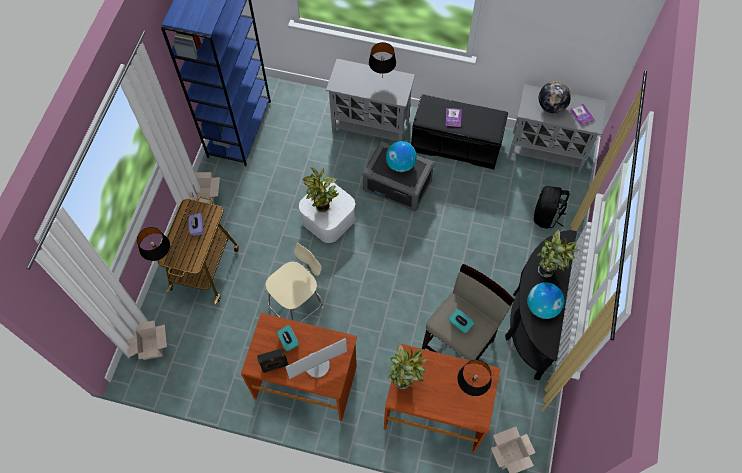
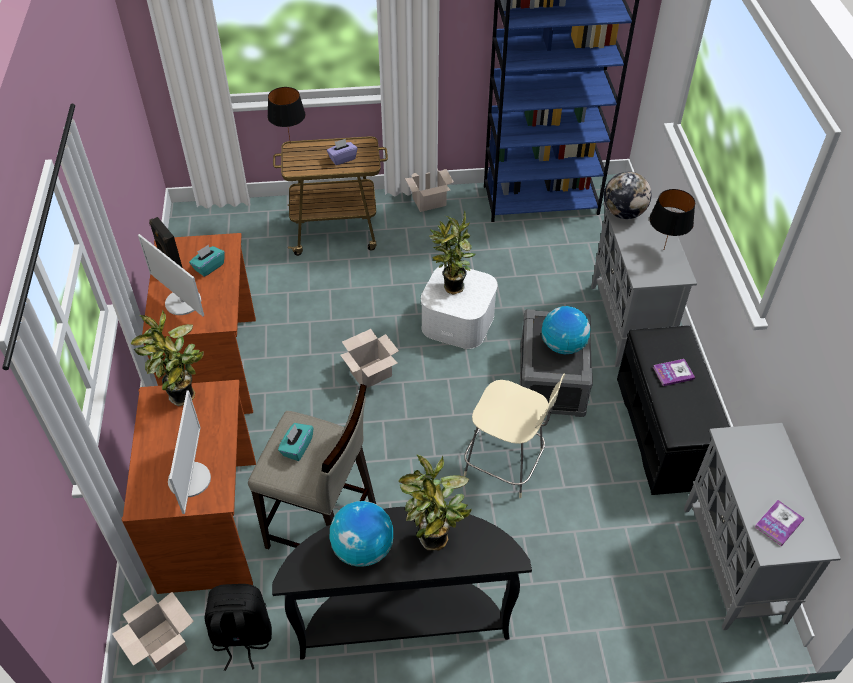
camera: 70 degrees right, 15 degrees down
cardboard box [127,320,167,360] -> cardboard box moved to [340,329,399,388]
beige chair [265,243,324,322] -> beige chair moved to [464,374,565,498]
black table lamp [457,360,492,396] -> monitor [168,391,211,514]
black backpack [534,186,569,229] -> black backpack moved to [205,584,272,671]
globe [539,81,571,113] -> globe moved to [604,172,651,219]

